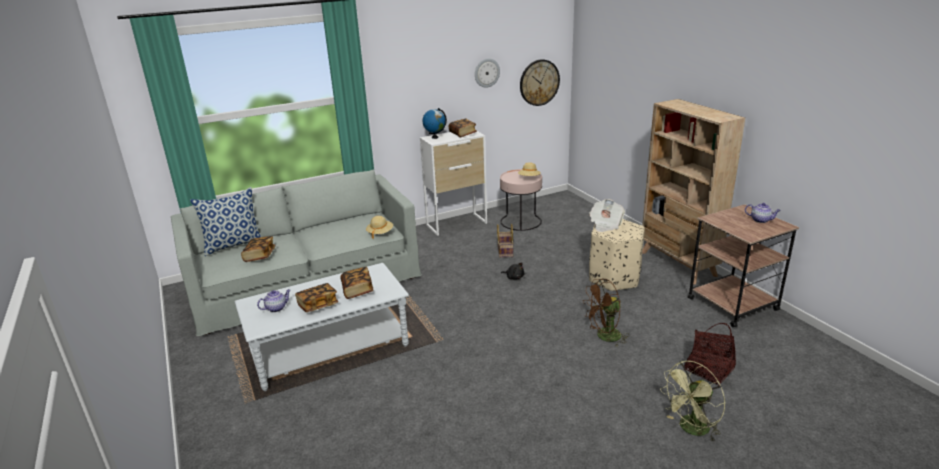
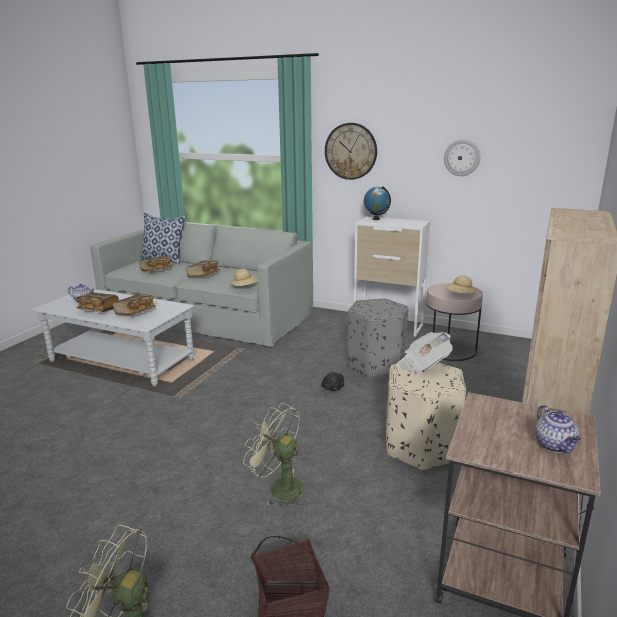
camera: 50 degrees right, 5 degrees down
book [449,119,477,137] -> book moved to [186,260,220,277]
basket [497,224,514,258] -> grey ottoman [347,298,408,378]
wall clock [520,59,560,106] -> wall clock moved to [325,123,377,180]
brown fan [583,279,629,347] -> green fan [243,403,306,508]

